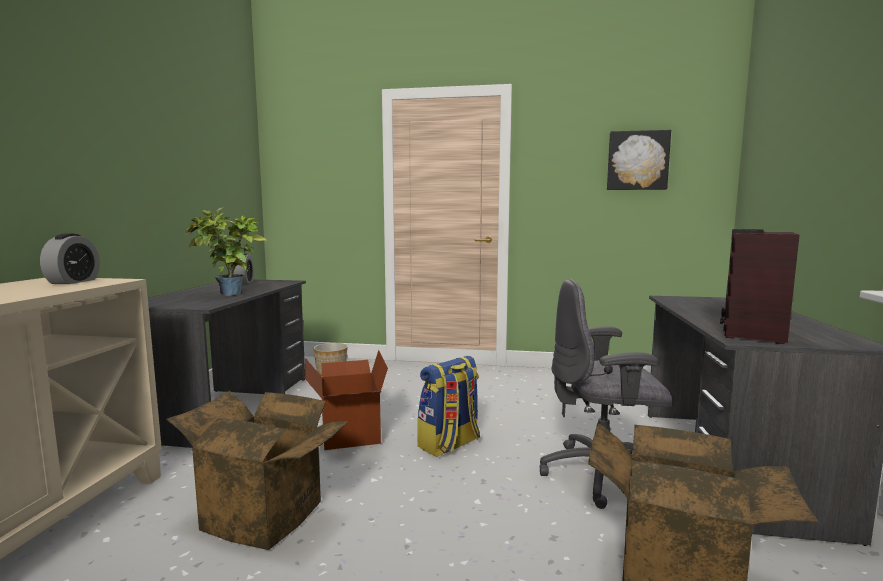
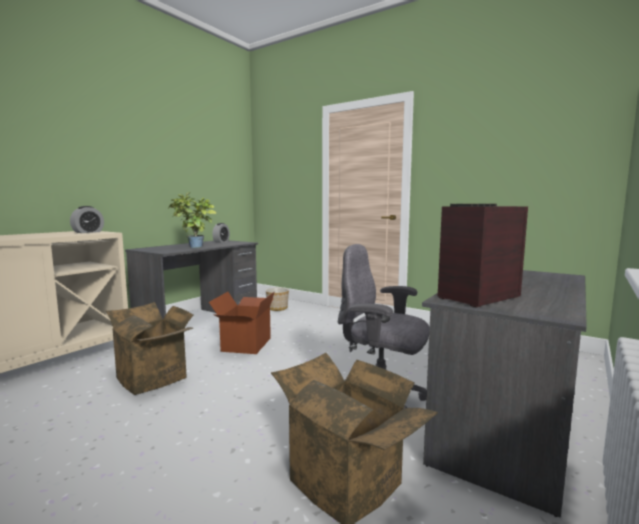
camera: 25 degrees right, 0 degrees up
backpack [417,356,480,457] -> none
picture [607,130,671,190] -> none

